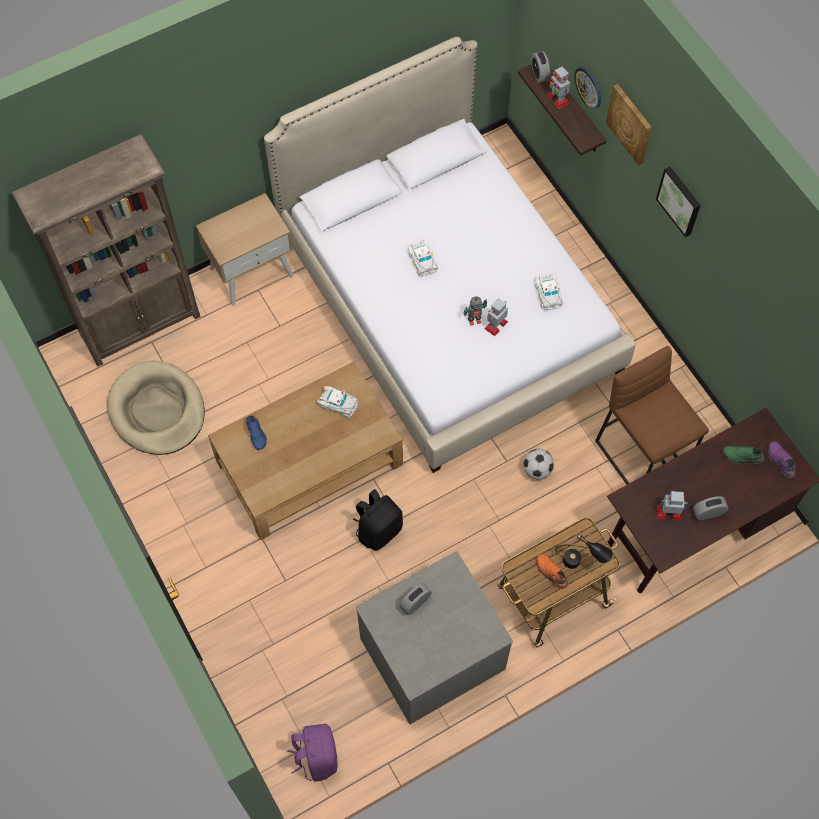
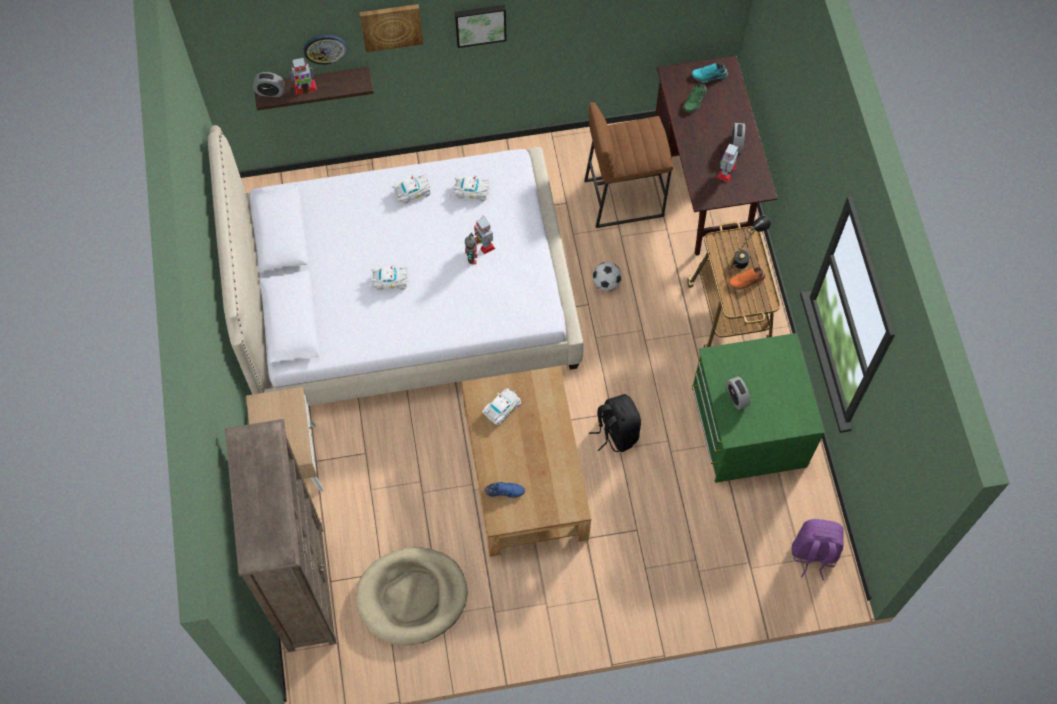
camera: 70 degrees left, 0 degrees up
grey dresser [355,551,513,724] -> green dresser [692,333,824,483]
purple shoe [768,441,796,478] -> turquoise shoe [692,63,728,82]
none -> white toy car [392,174,431,204]

